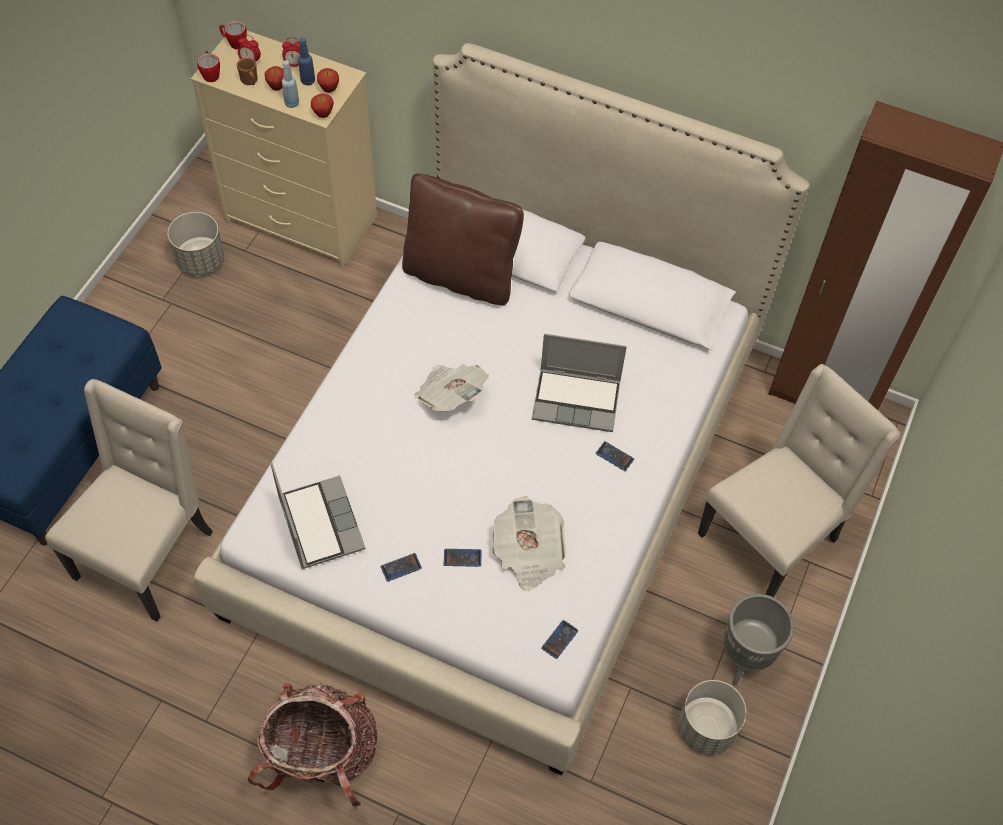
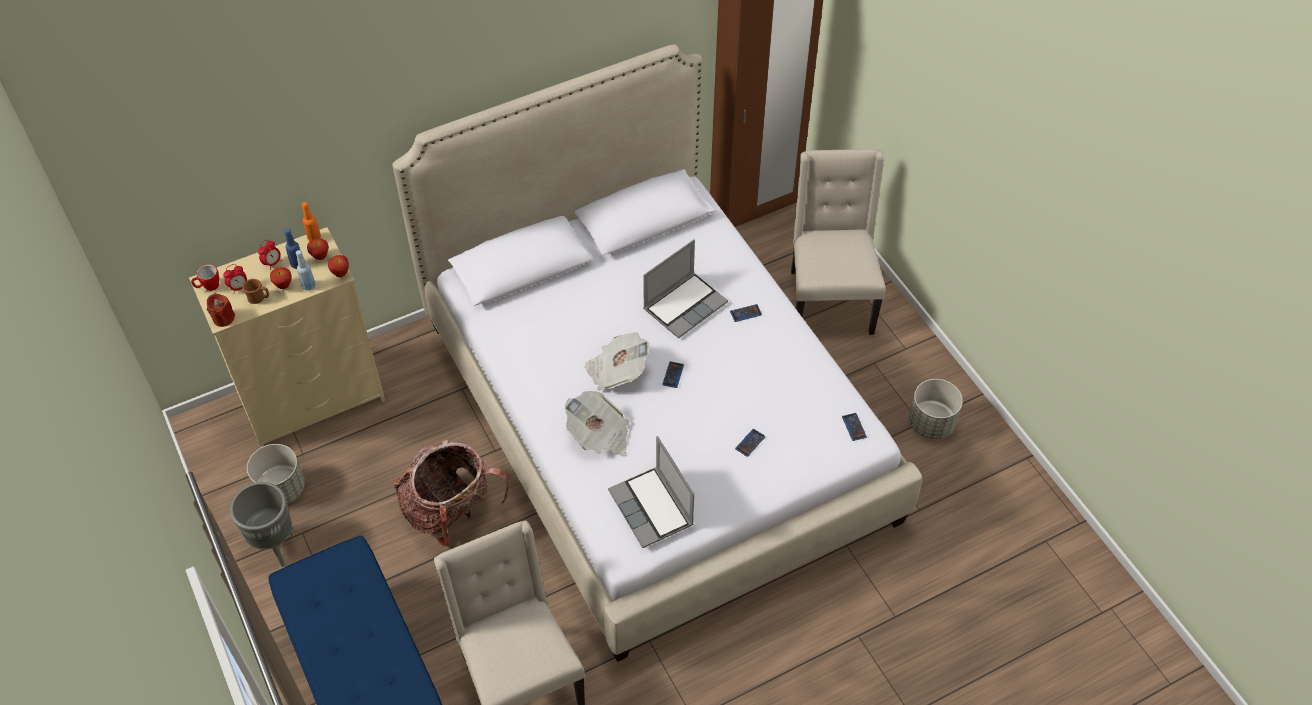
camera: 50 degrees left, 5 degrees down
mug [197,50,220,82] -> red candle [207,293,235,327]
backpack [248,682,377,807] -> backpack moved to [393,440,509,547]
laptop [271,463,366,569] -> laptop turned 135 degrees counterclockwise [608,436,694,548]
phone [381,553,422,582] -> phone moved to [662,361,684,388]
brown pillow [402,173,524,305] -> none
newspaper [492,496,566,591] -> newspaper moved to [565,391,629,455]
grey planter [724,594,794,685] -> grey planter moved to [230,482,294,567]
none -> orange bottle [302,202,321,241]

